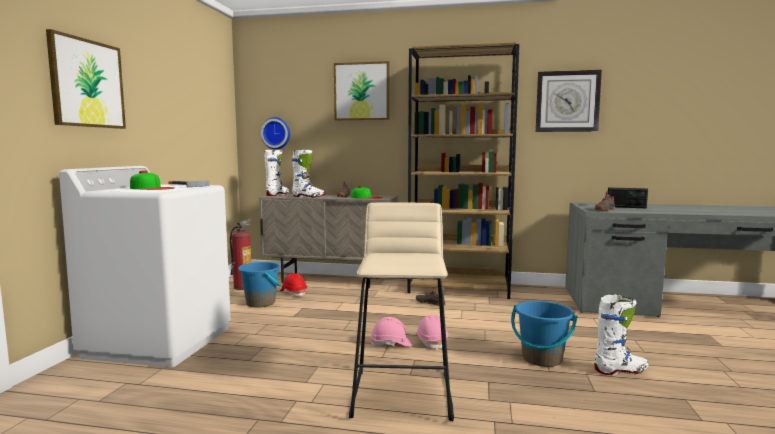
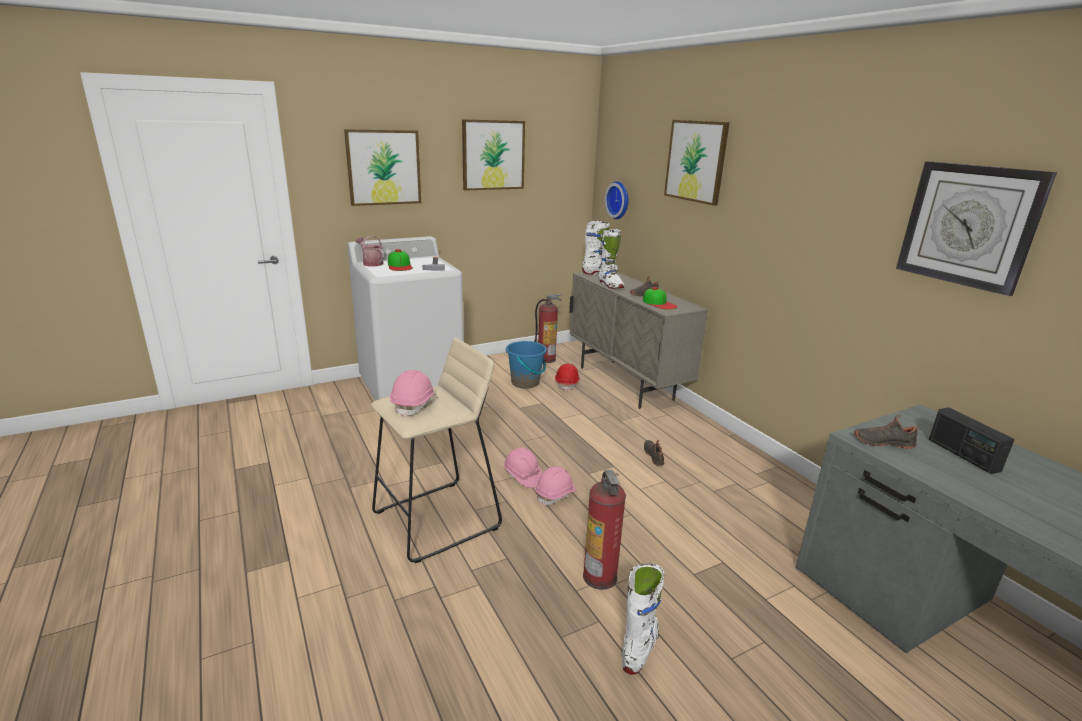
camera: 50 degrees right, 15 degrees up
brown bookcase [407,42,519,299] -> none
blue bucket [511,301,577,367] -> fire extinguisher [583,470,626,590]
white boot [594,294,649,375] -> white boot turned 105 degrees counterclockwise [622,563,665,675]
none -> watering can [355,235,384,267]
none -> pink hard hat [390,370,435,417]
none -> picture [462,119,525,191]

